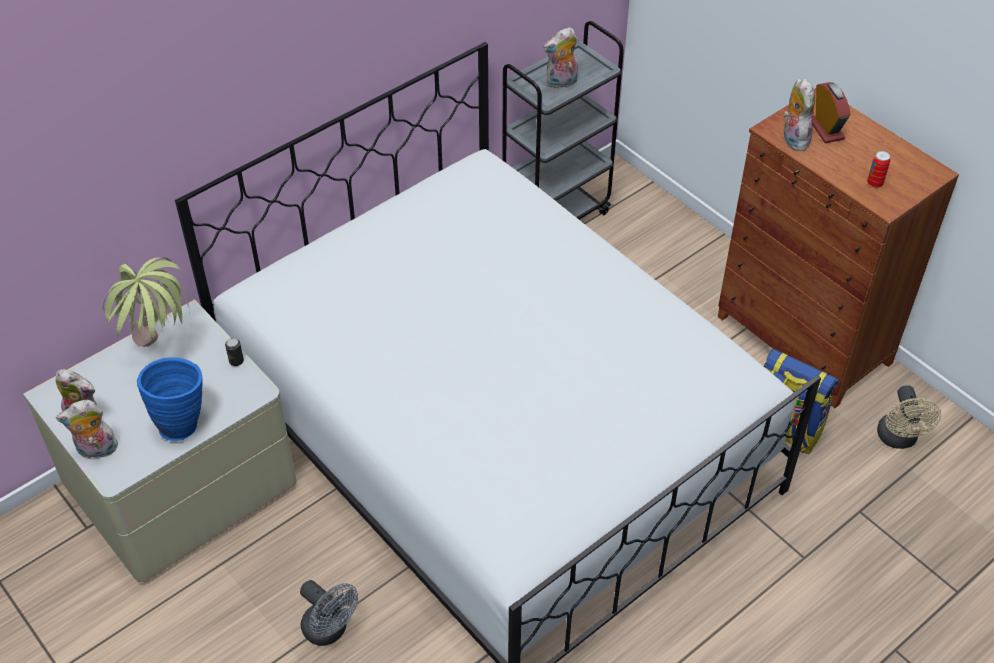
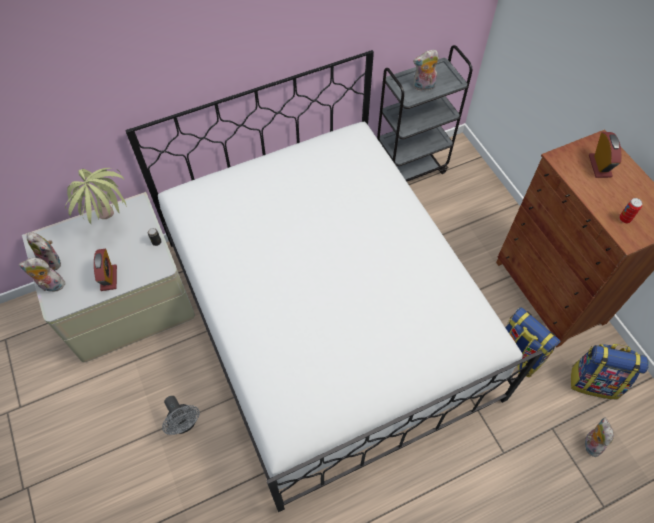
camera: 15 degrees right, 10 degrees up
blue vase [137,357,203,441] -> alarm clock [94,249,117,291]
plush toy [783,79,815,151] -> plush toy moved to [585,417,614,457]
beige fan [877,385,941,449] -> backpack [571,344,649,399]

